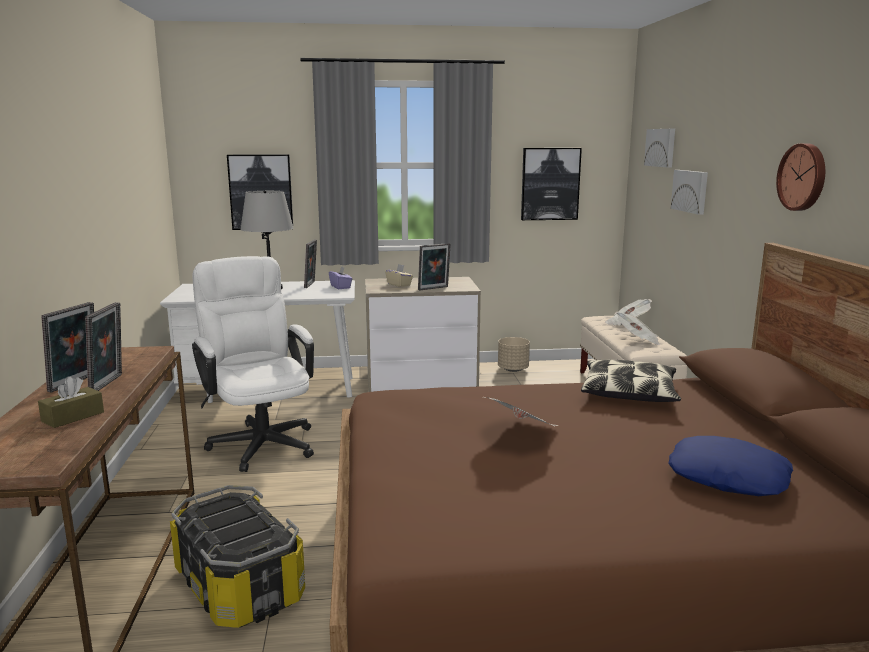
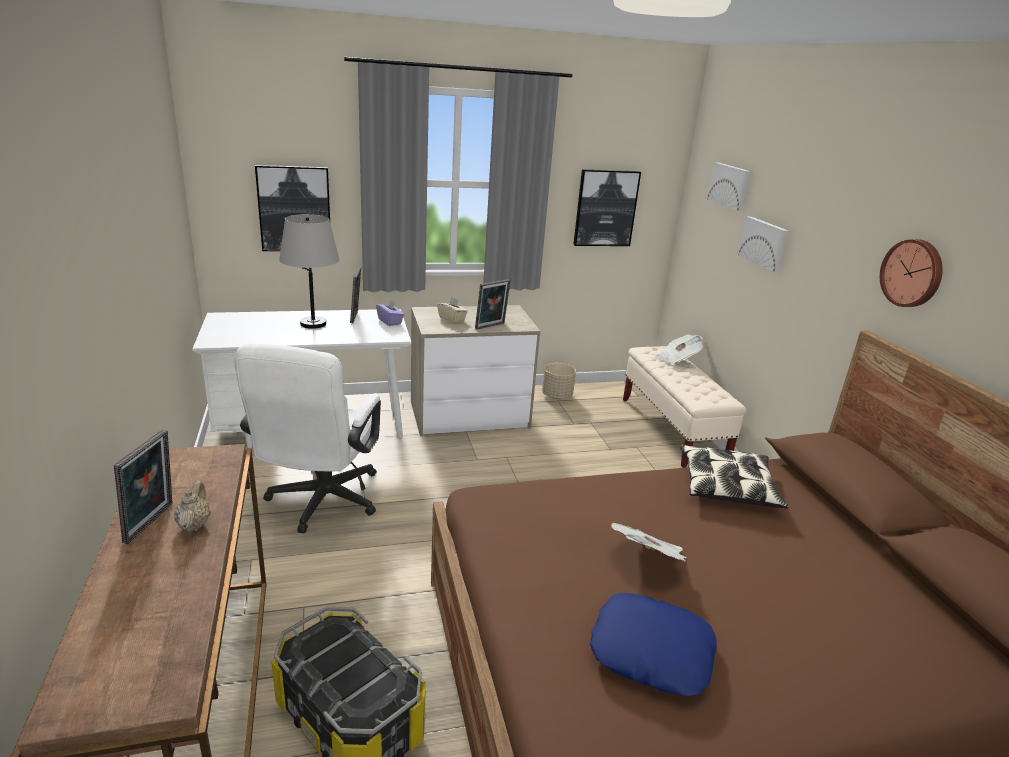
camera: 10 degrees left, 10 degrees up
brown tissue box [38,376,104,428] -> none
picture frame [85,302,122,391] -> beige teapot [174,480,211,532]
white office chair [192,256,314,472] -> white office chair turned 135 degrees counterclockwise [235,344,381,533]
newspaper [615,312,660,345] -> none
blue pillow [668,436,793,496] -> blue pillow moved to [590,593,717,696]

